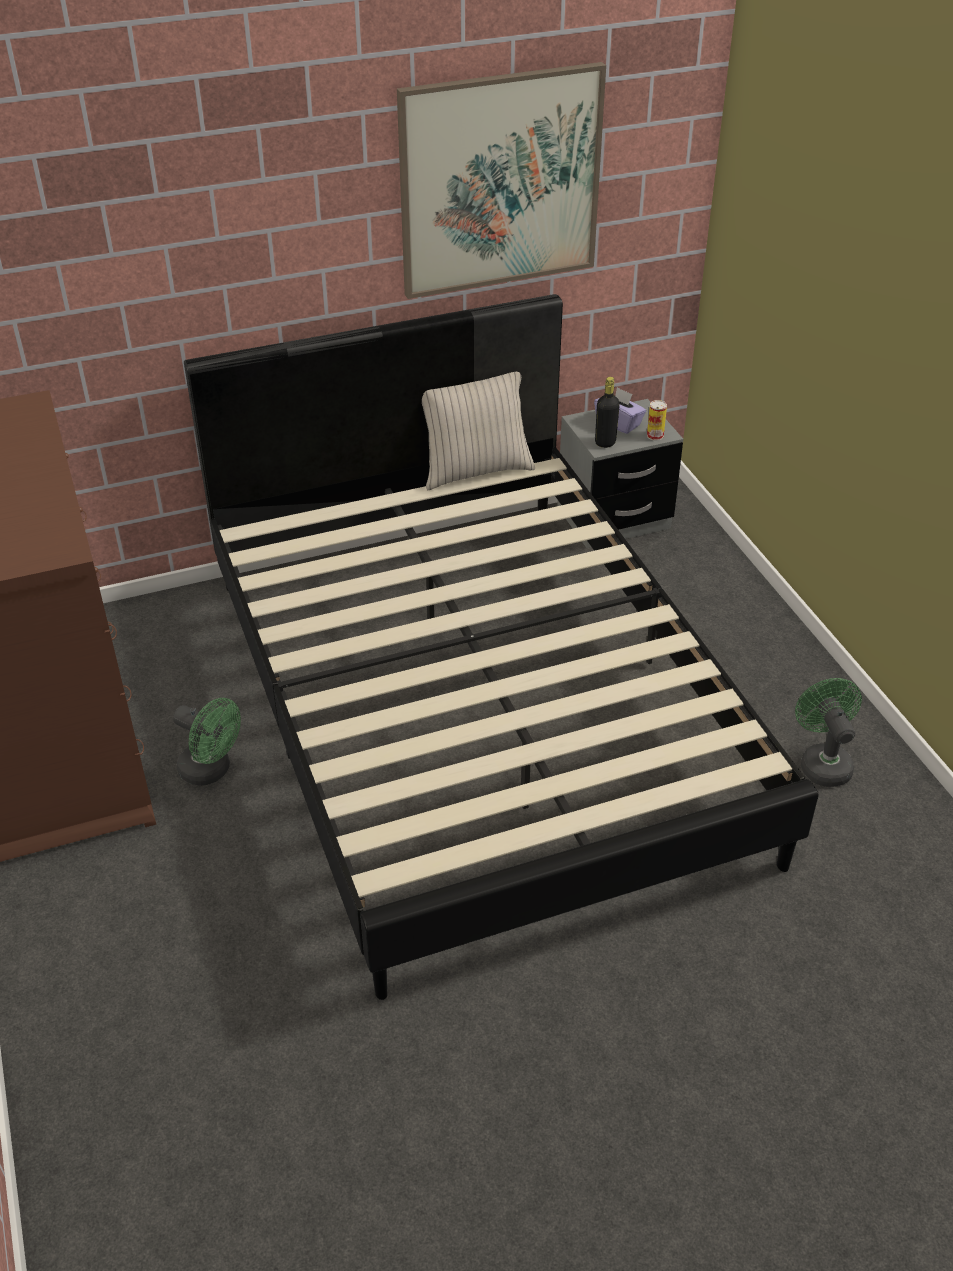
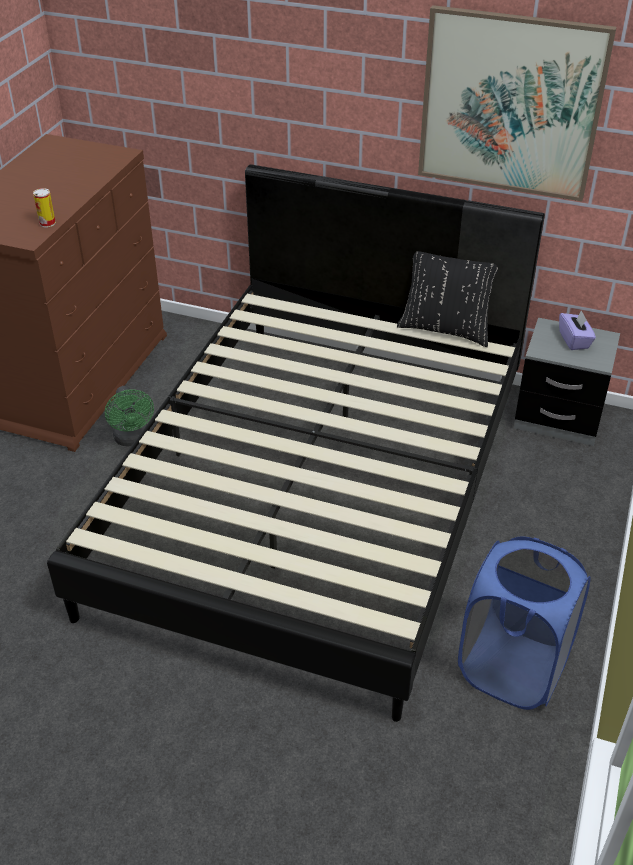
camera: 40 degrees right, 0 degrees up
beige pillow [422,372,535,490] -> black pillow [397,251,498,347]
black bottle [595,377,620,448] -> none
can [647,400,667,441] -> can moved to [33,188,56,227]
green fan [795,678,862,787] -> blue laundry basket [458,536,591,710]

